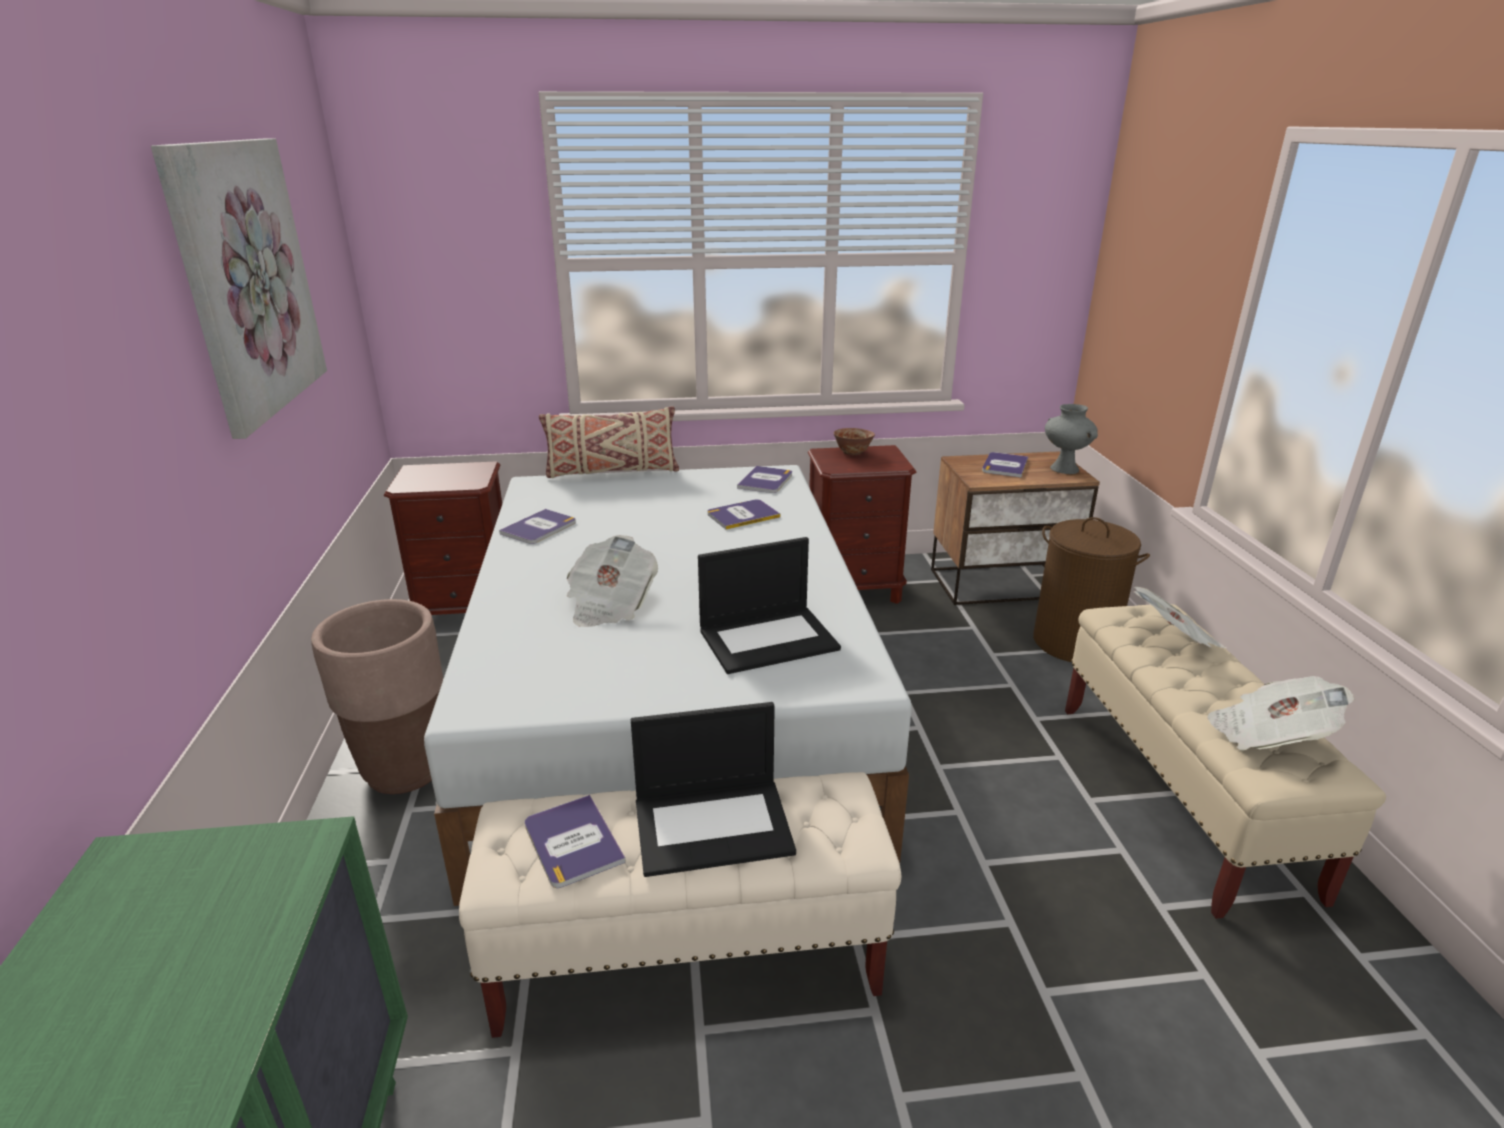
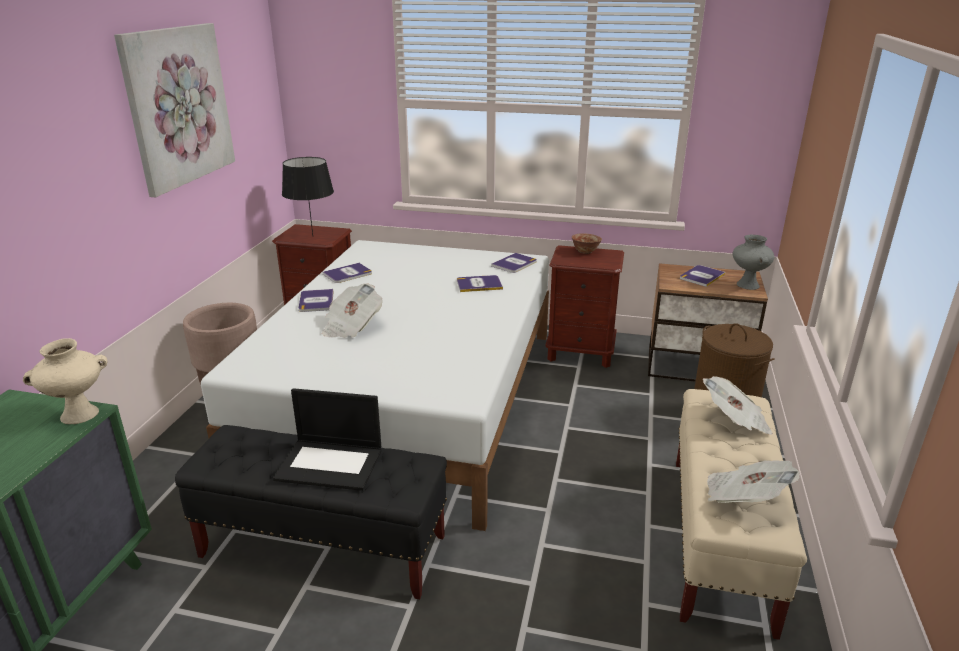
camera: 20 degrees right, 0 degrees up
beige bench [459,772,901,1038] -> black bench [175,425,447,599]
book [525,795,626,888] -> book moved to [299,289,333,312]
beige pillow [539,406,679,478] -> none
laptop [698,537,841,674] -> none
none -> beige vase [23,338,107,424]
none -> black table lamp [282,157,334,236]

